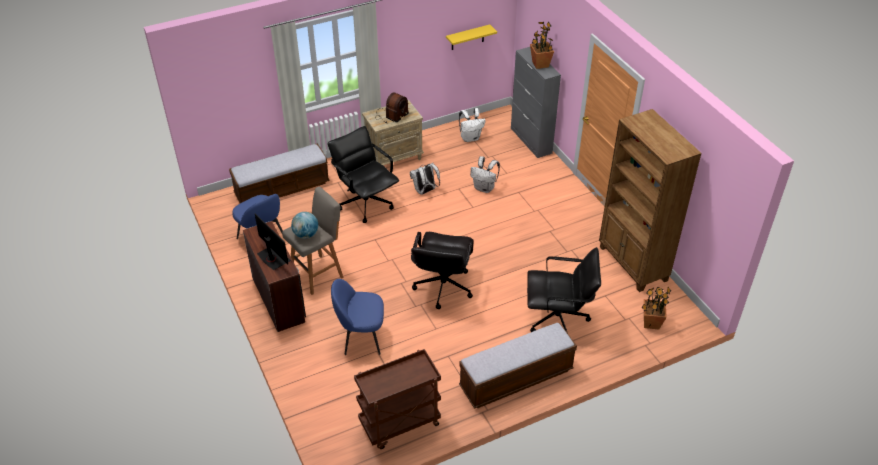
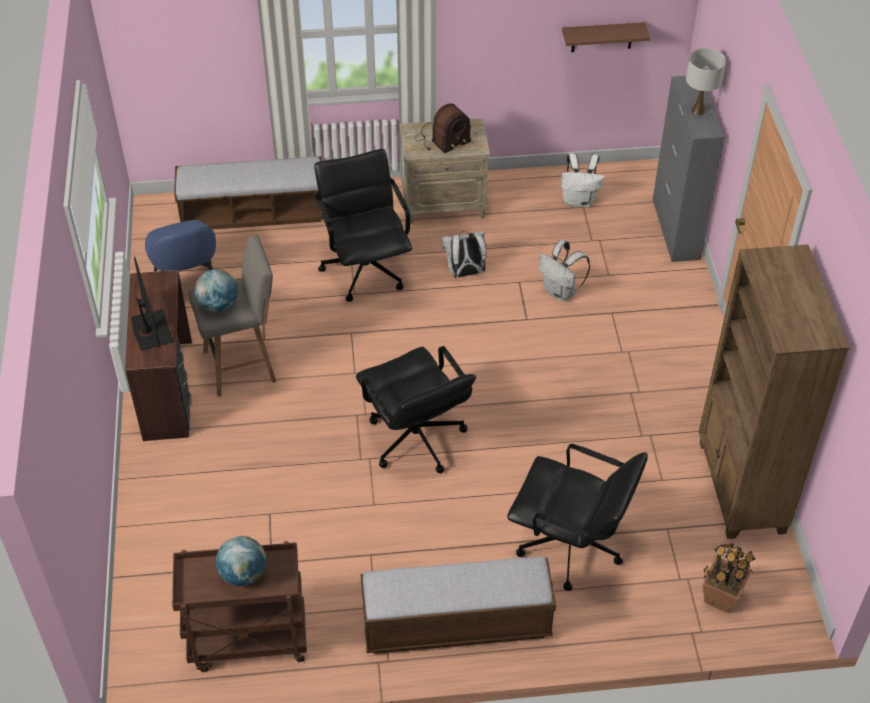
camera: 20 degrees right, 5 degrees up
blue chair [331,279,384,355] -> none
black office chair [411,232,473,309] -> black office chair turned 60 degrees counterclockwise [356,346,476,474]
yellow shelf [446,24,497,50] -> brown shelf [562,22,650,52]
potted plant [530,22,554,69] -> white table lamp [686,48,726,115]
none -> globe [216,536,266,586]

